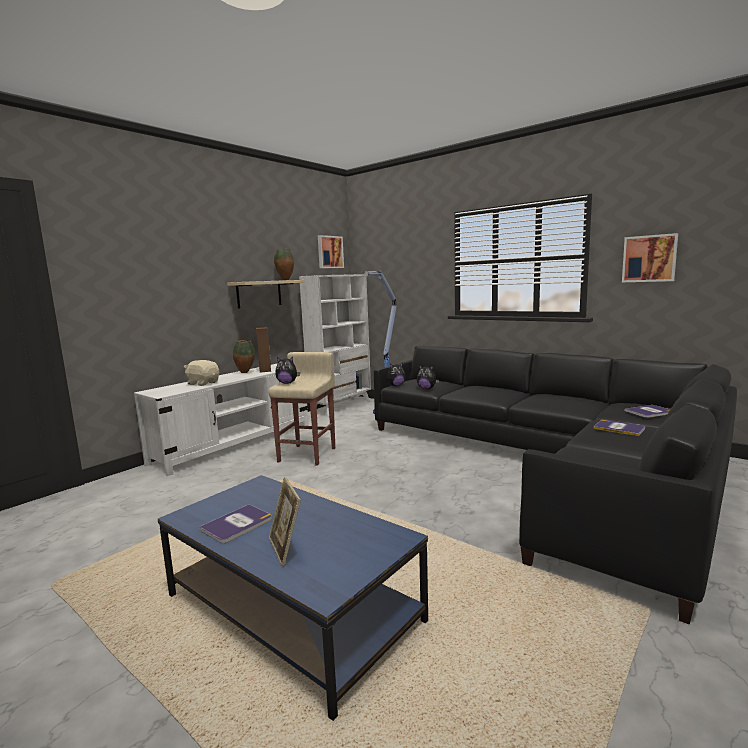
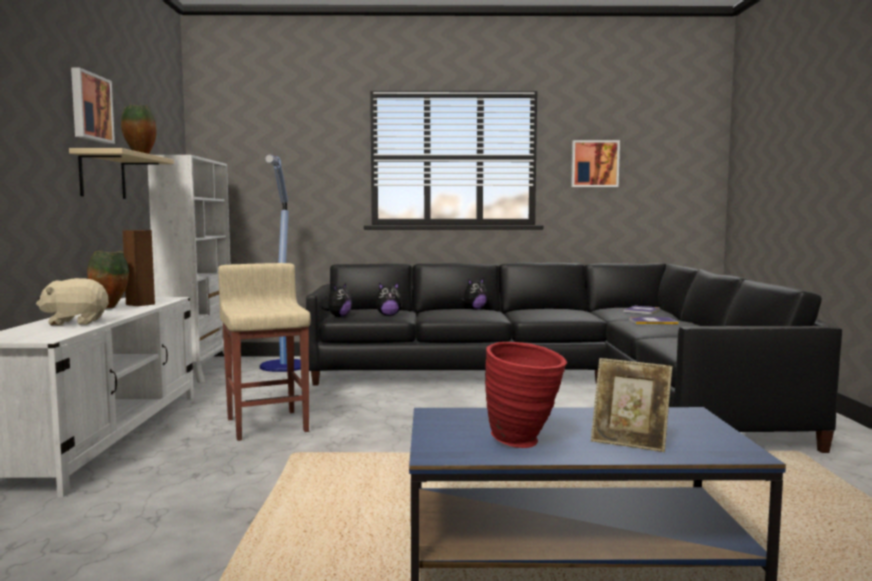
camera: 40 degrees left, 5 degrees down
book [199,504,272,543] -> red vase [485,342,567,448]
plush toy [275,357,300,384] -> plush toy moved to [461,278,487,310]
picture [318,235,344,268] -> picture moved to [71,67,115,144]

